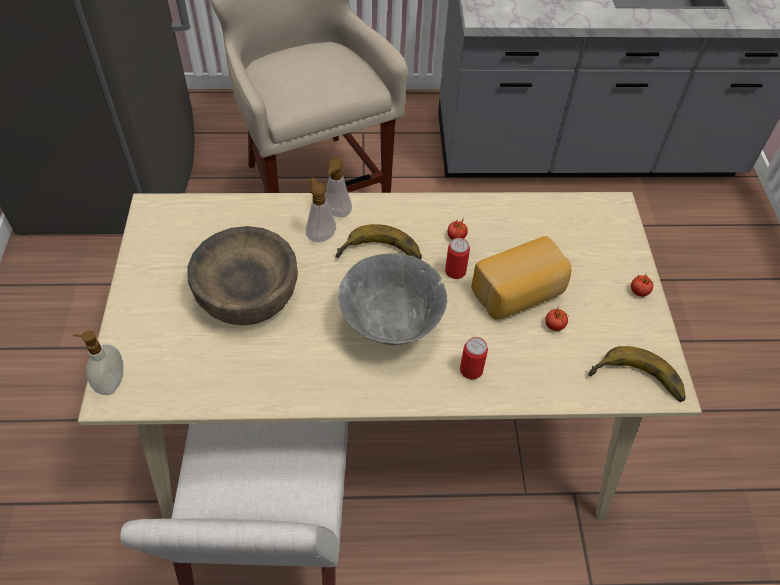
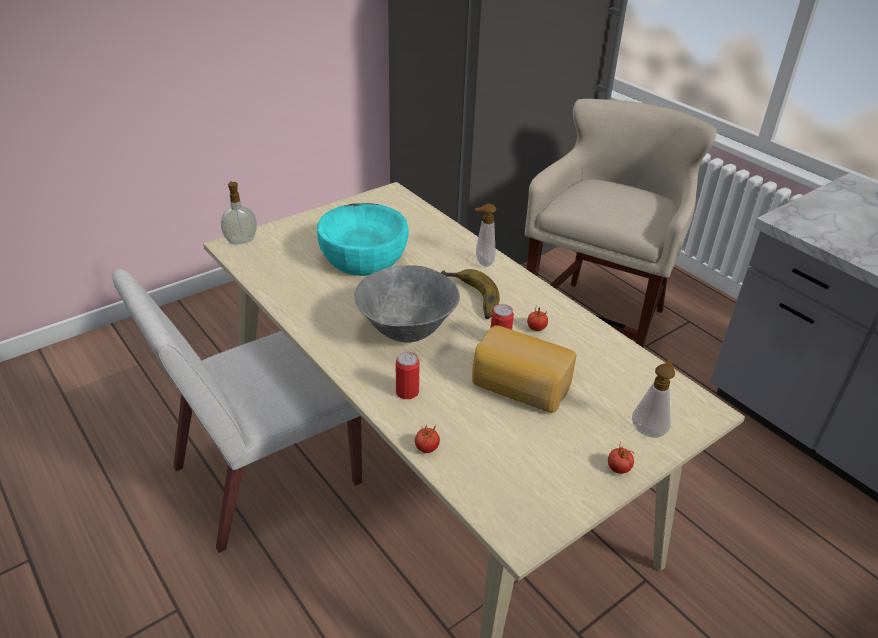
camera: 55 degrees right, 15 degrees down
brown bowl [187,226,298,326] -> turquoise bowl [317,203,409,276]
soap dispenser [306,178,336,242] -> soap dispenser moved to [632,359,675,437]
tomato [545,304,569,331] -> tomato moved to [415,425,440,453]
banana [588,346,686,402] -> none

